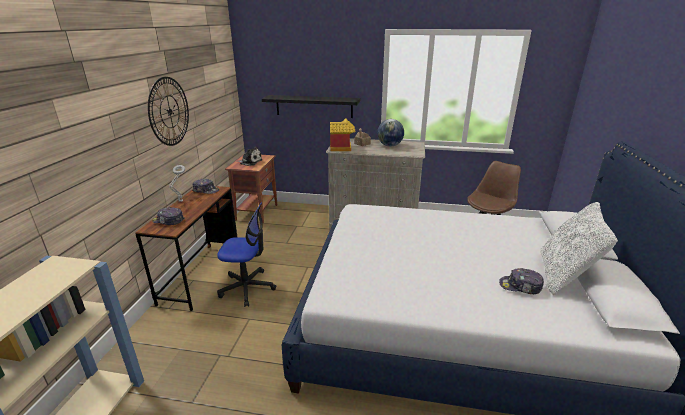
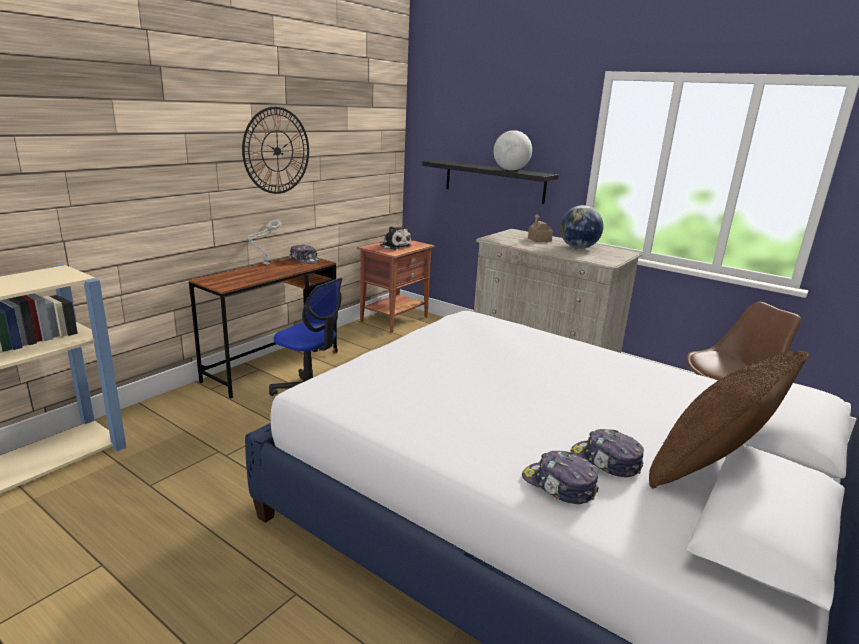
camera: 25 degrees right, 5 degrees down
cap [152,207,185,225] -> cap moved to [522,451,599,504]
toy house [330,118,355,151] -> none
white pillow [541,202,618,295] -> brown pillow [649,350,809,489]
none -> globe [493,130,532,171]

